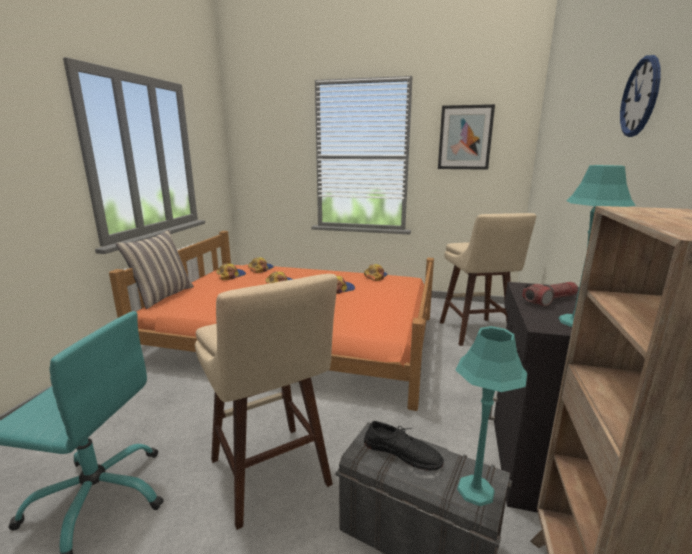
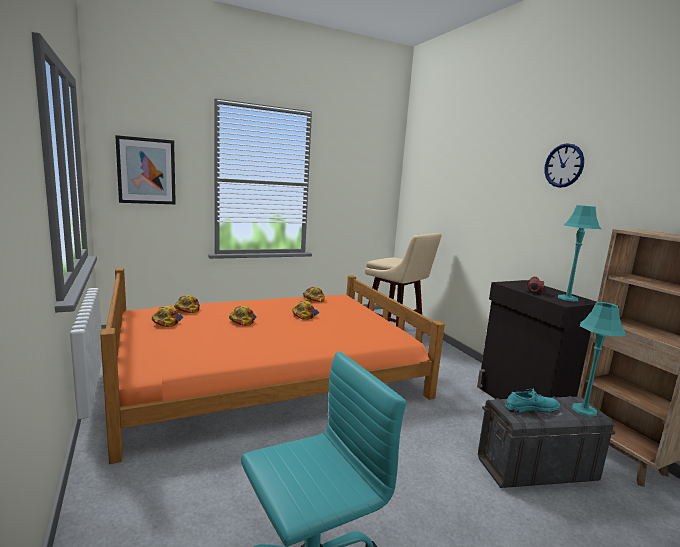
camera: 40 degrees left, 5 degrees down
pillow [116,230,194,309] -> none
beige stool [195,274,337,530] -> none
black shoe [364,421,444,471] -> turquoise shoe [505,388,560,413]
picture [438,104,495,170] -> picture moved to [115,135,176,204]

